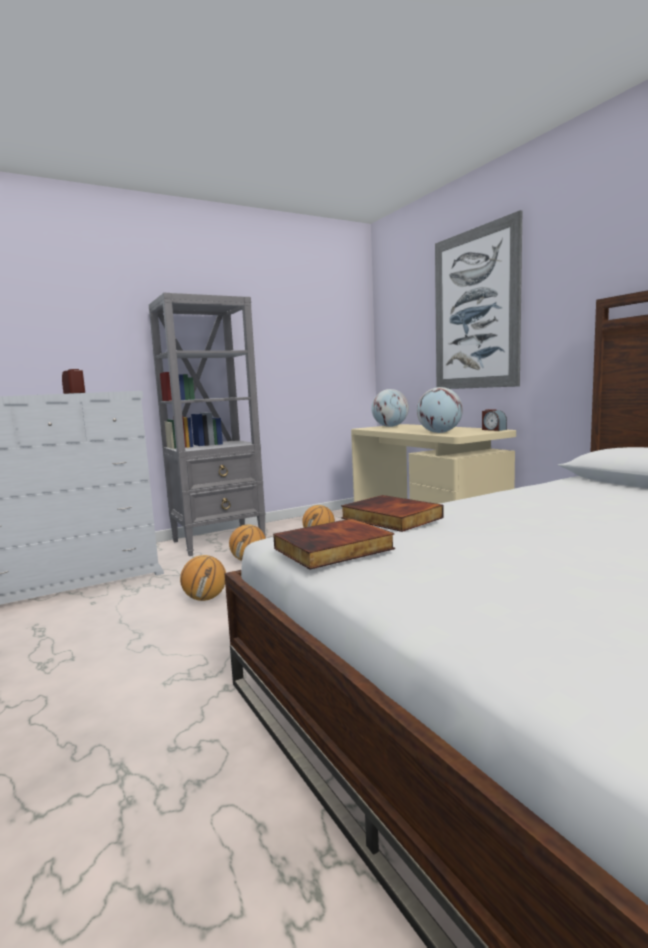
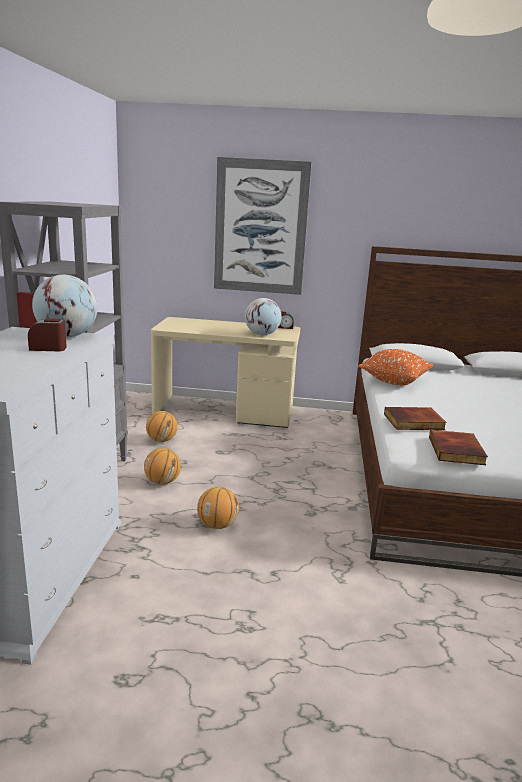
camera: 55 degrees left, 10 degrees up
globe [371,389,409,427] -> globe moved to [32,275,98,337]
none -> orange pillow [358,349,433,385]

